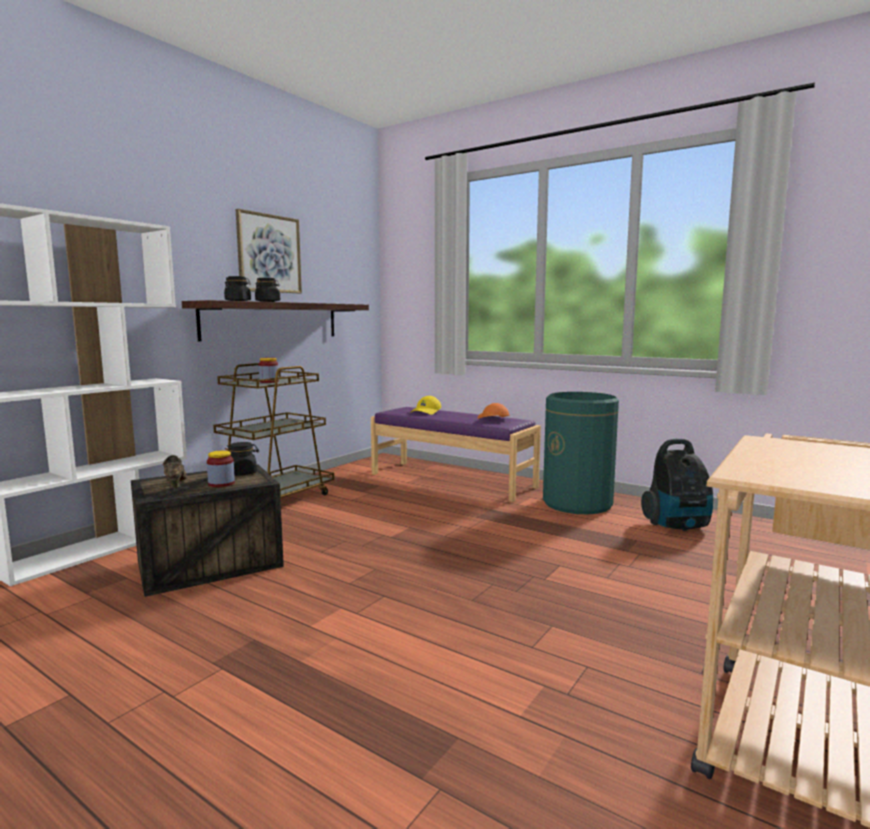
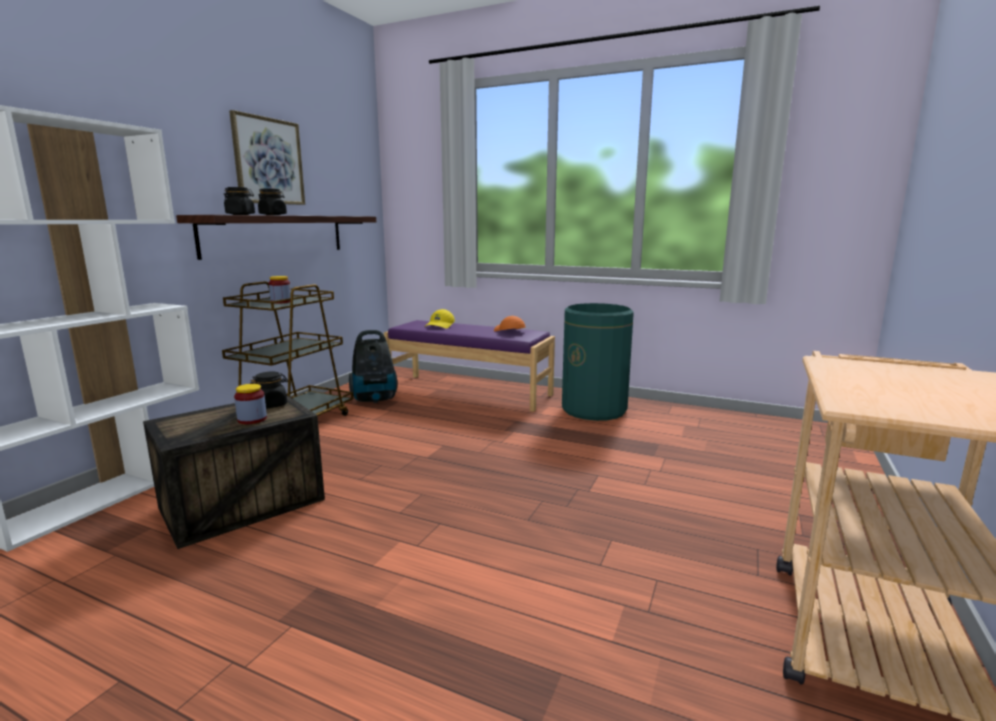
camera: 10 degrees left, 5 degrees up
brown shoe [163,455,187,488] -> none
vacuum cleaner [641,439,713,531] -> vacuum cleaner moved to [349,330,397,403]

